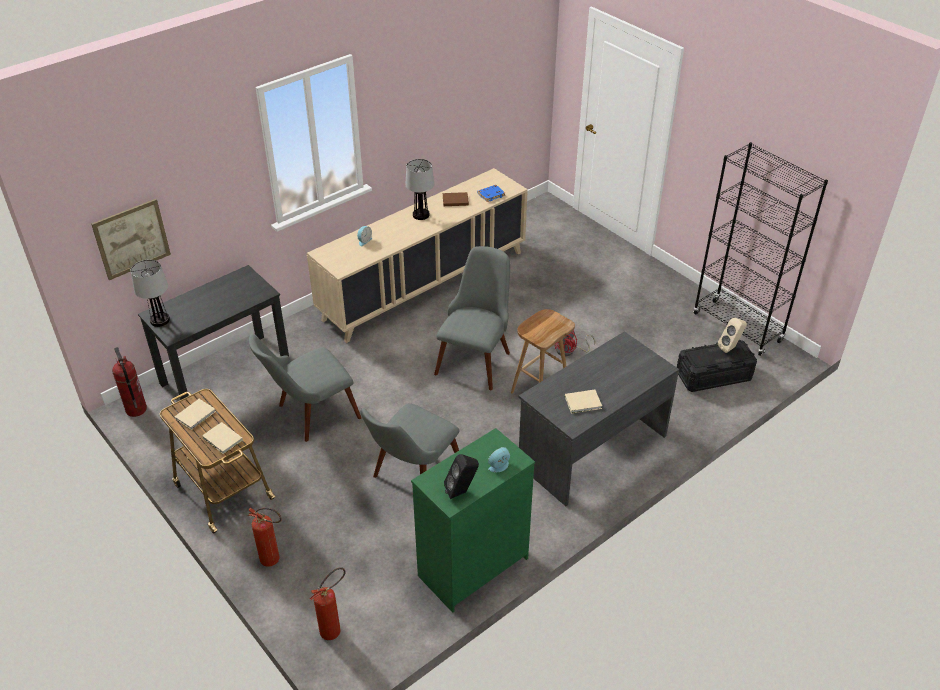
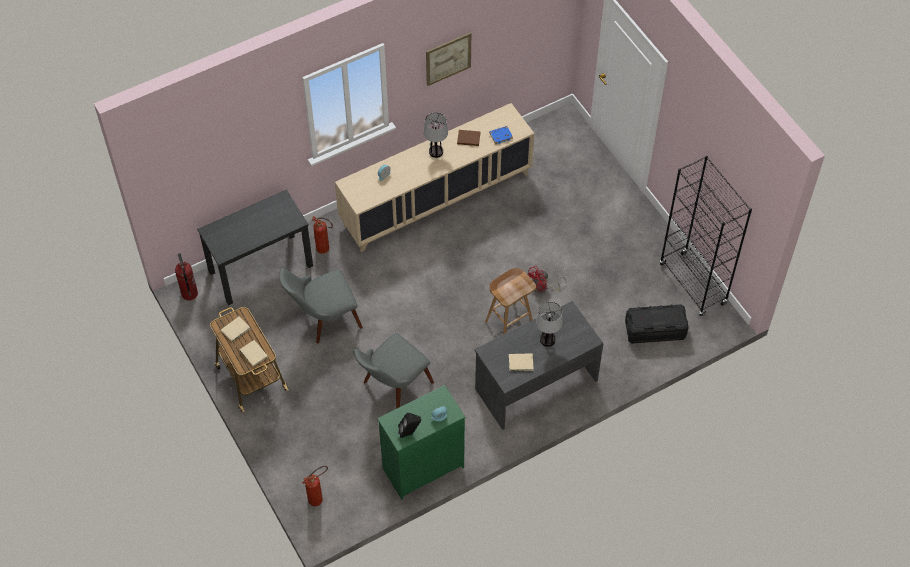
camera: 10 degrees right, 15 degrees up
picture [91,199,171,280] -> picture moved to [426,32,471,86]
table lamp [131,259,170,327] -> table lamp moved to [536,302,563,347]
fire extinguisher [248,508,282,567] -> fire extinguisher moved to [312,216,333,254]
grey chair [434,246,510,390] -> none
beige speaker [718,318,747,353] -> none

